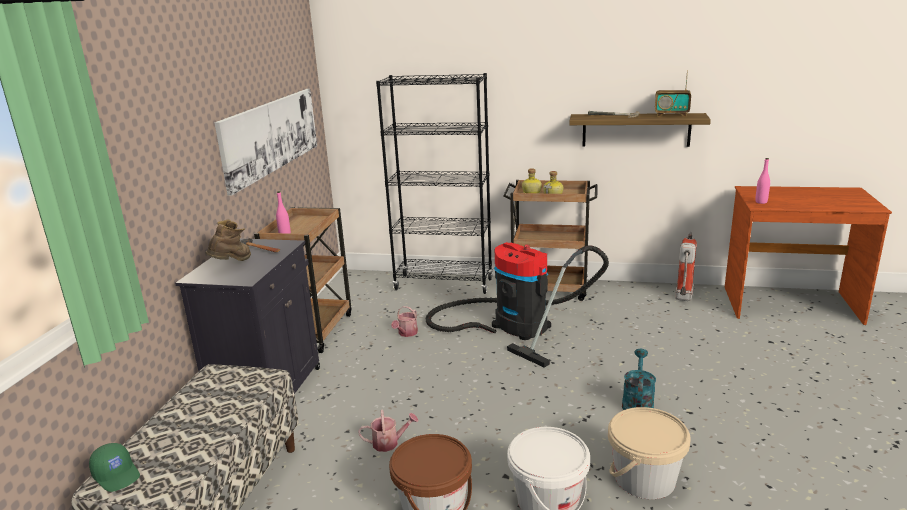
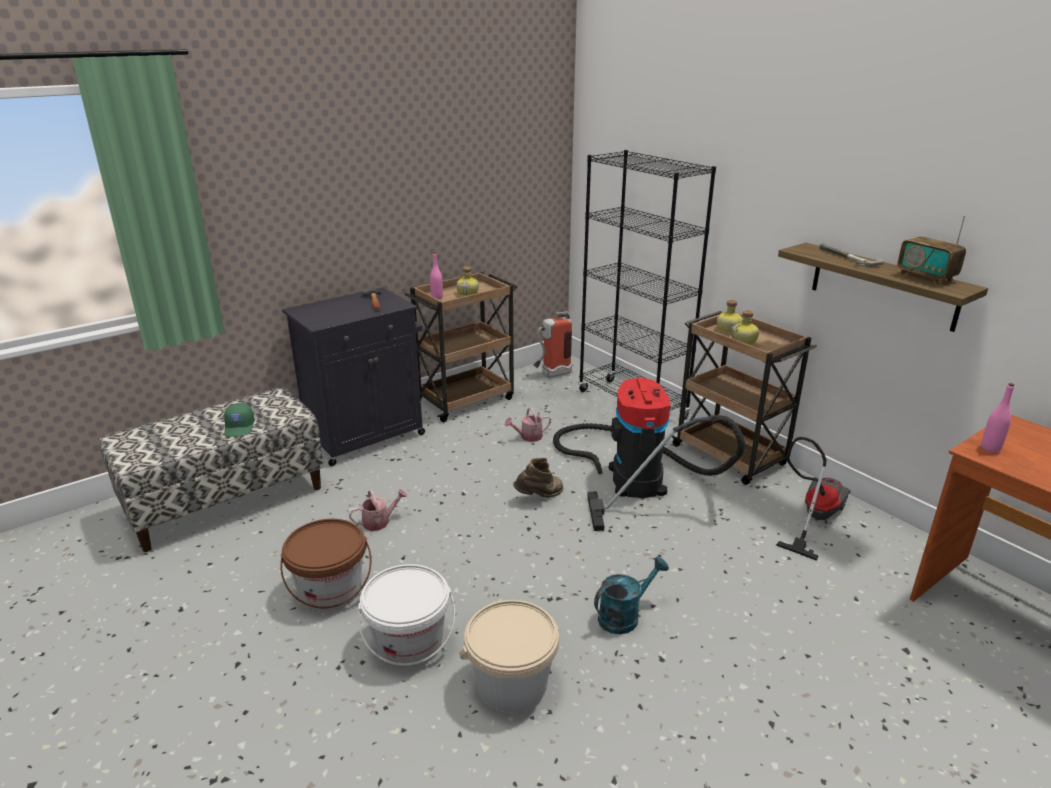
camera: 40 degrees right, 5 degrees up
green cap [89,443,140,492] -> green cap moved to [224,403,255,437]
brown boot [205,220,251,261] -> brown boot moved to [513,457,564,498]
picture [215,89,317,196] -> none
watering can [358,410,419,452] -> watering can turned 60 degrees counterclockwise [349,489,407,531]
fire extinguisher [675,232,697,301] -> fire extinguisher moved to [533,311,572,378]
none -> bottle [456,266,479,296]
none -> vacuum cleaner [776,437,851,561]

